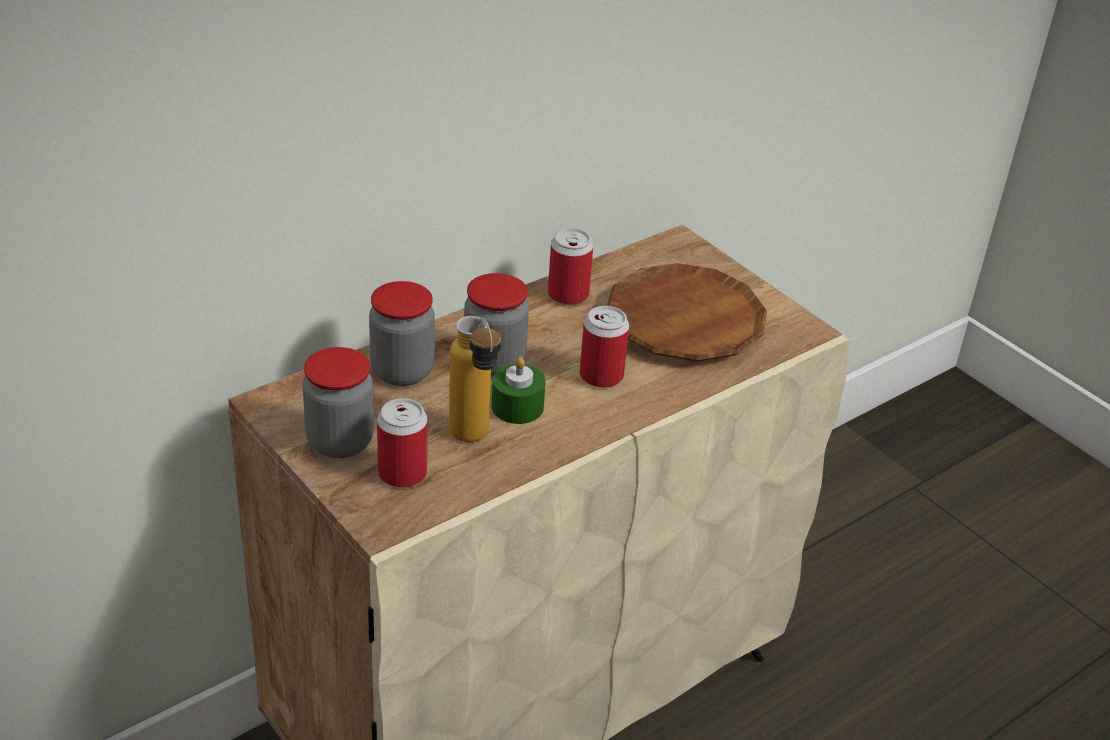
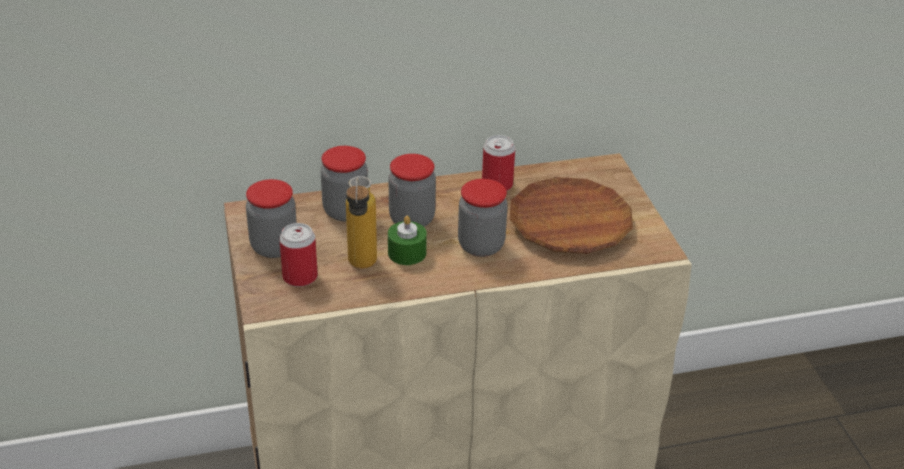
camera: 25 degrees right, 0 degrees up
can [579,306,629,388] -> jar [458,179,508,257]

